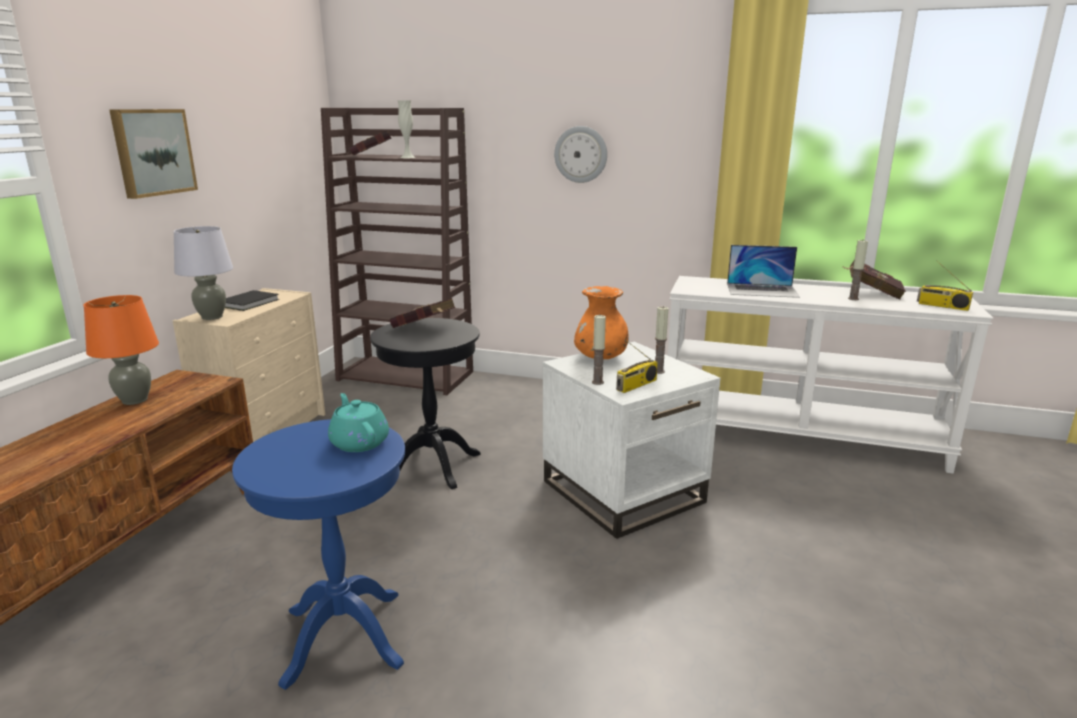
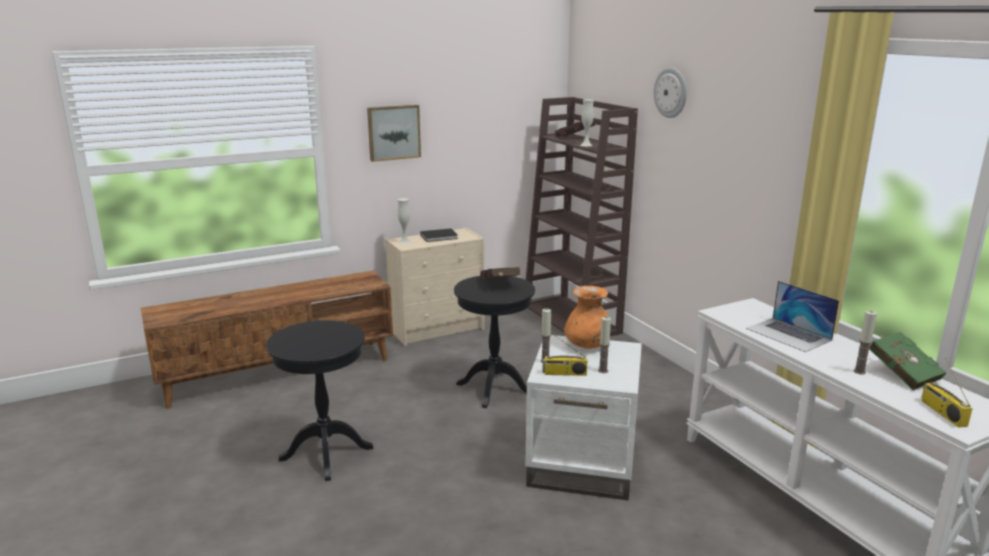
camera: 45 degrees right, 0 degrees up
orange table lamp [83,295,159,405] -> none
grey table lamp [173,226,233,320] -> white vase [398,198,411,244]
blue side table [232,419,405,690] -> black side table [266,320,374,481]
turquoise teapot [328,393,389,452] -> none
wall clock [554,126,607,183] -> wall clock moved to [654,67,687,118]
red book [841,261,906,300] -> green book [869,332,946,390]

